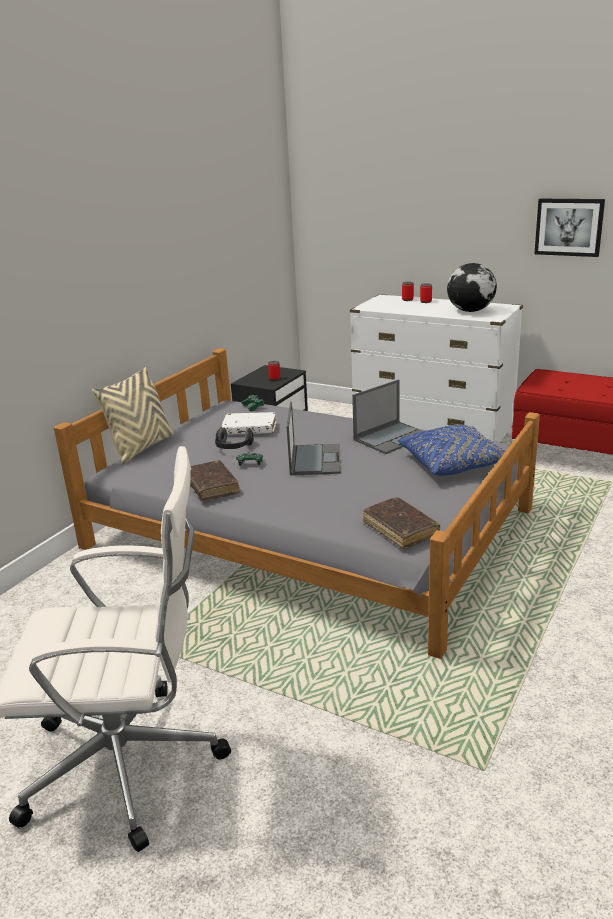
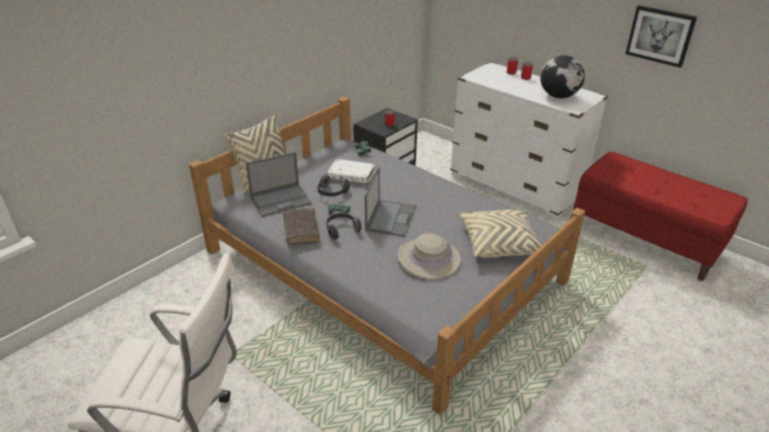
camera: 10 degrees right, 10 degrees up
laptop [352,379,423,454] -> laptop moved to [246,152,312,217]
brown book [363,497,440,549] -> none
blue pillow [398,425,513,476] -> beige pillow [460,210,547,258]
none -> headphones [326,213,362,240]
none -> beige hat [397,233,461,280]

